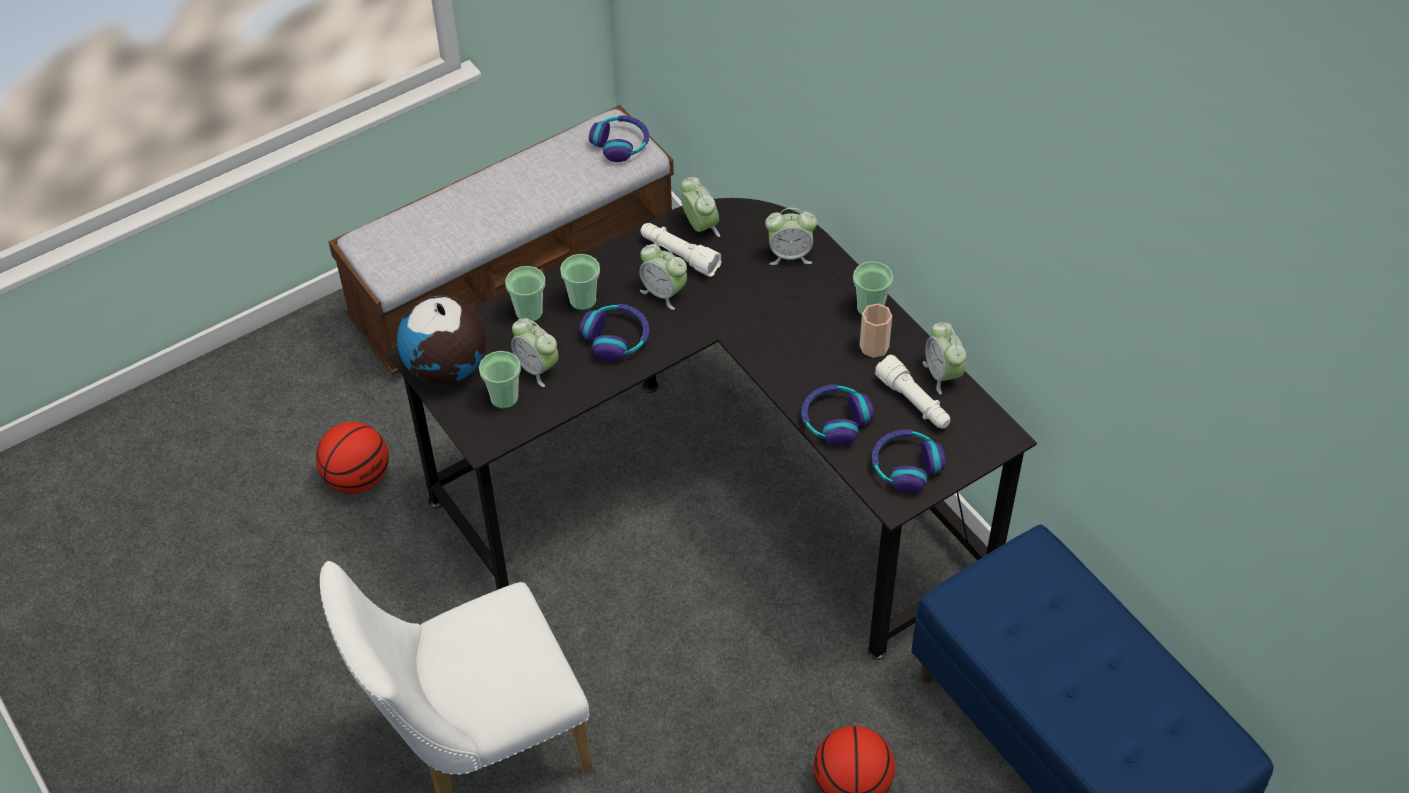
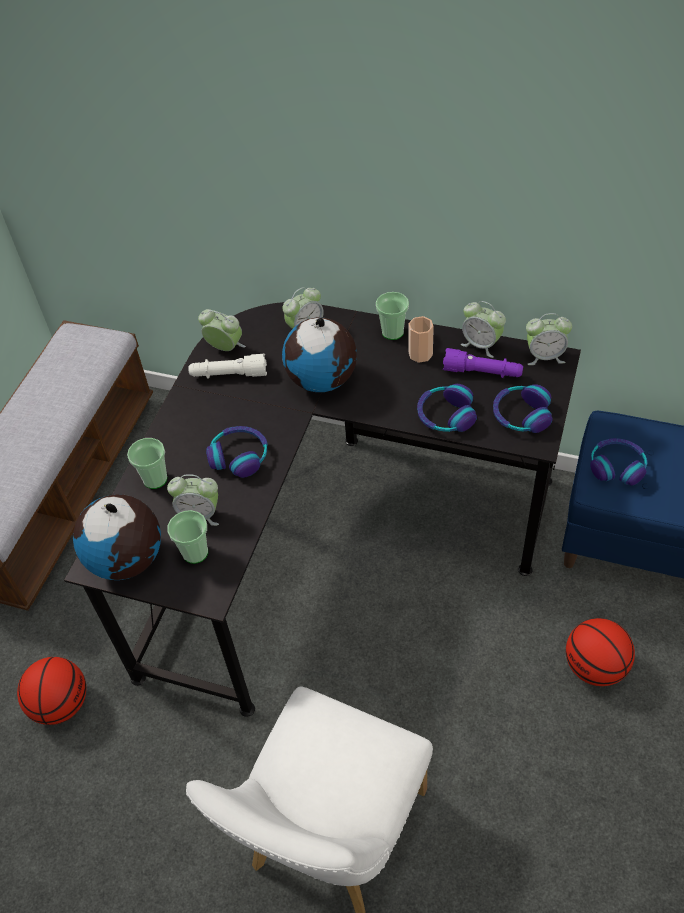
camera: 35 degrees left, 0 degrees up
cup [560,254,600,310] -> none
headphones [589,115,649,162] -> headphones moved to [590,438,647,486]
alarm clock [639,244,687,310] -> alarm clock moved to [526,313,572,365]
white flashlight [875,355,950,428] -> purple flashlight [443,348,523,378]
none -> globe [282,317,357,392]

